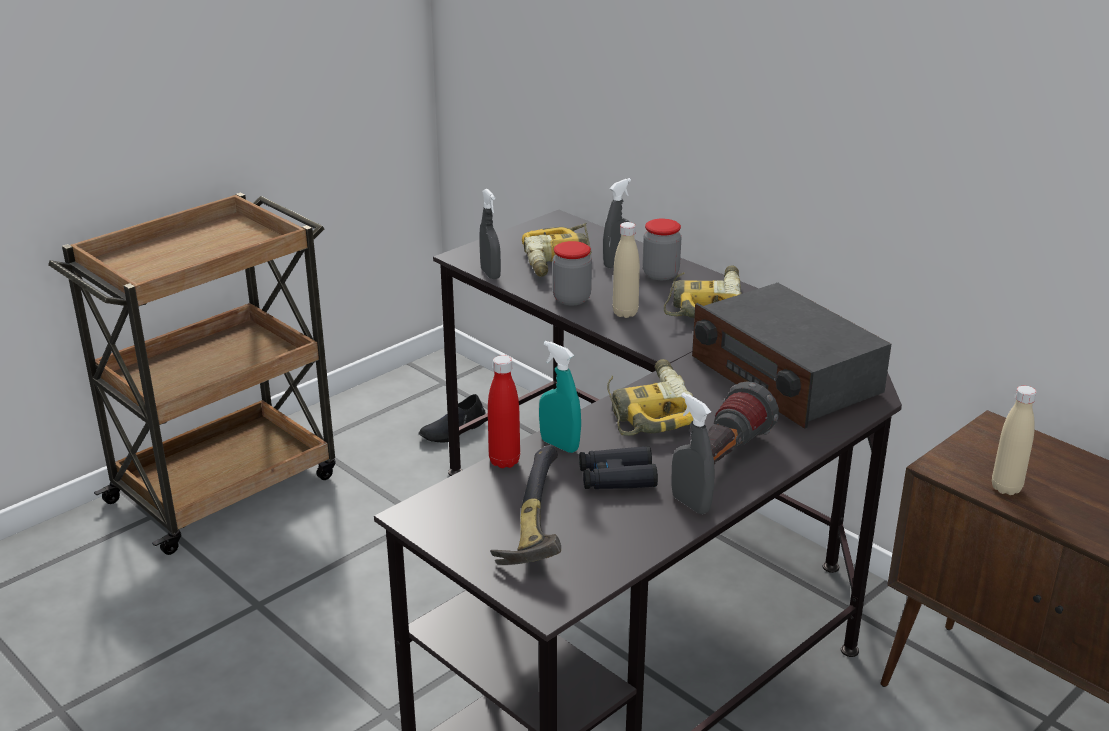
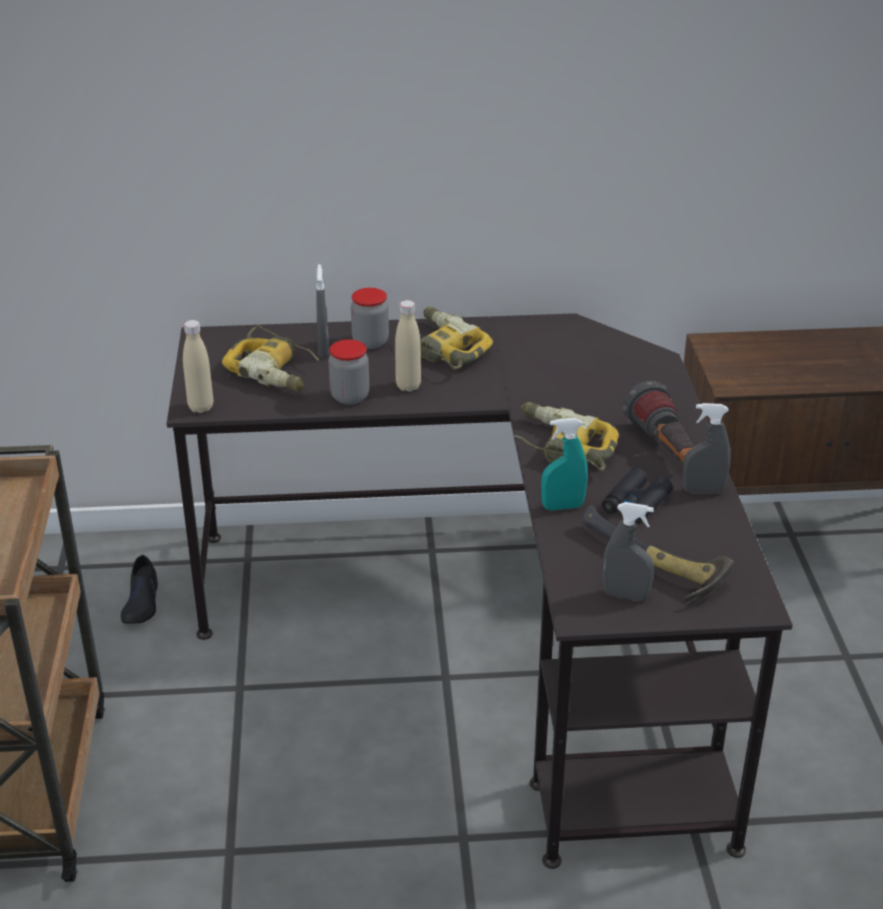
camera: 50 degrees left, 5 degrees up
grey spray bottle [479,189,501,279] -> grey spray bottle moved to [602,502,654,601]
red bottle [488,355,520,468] -> none
radio [692,283,891,429] -> none
beige bottle [992,386,1037,495] -> beige bottle moved to [183,320,213,413]

